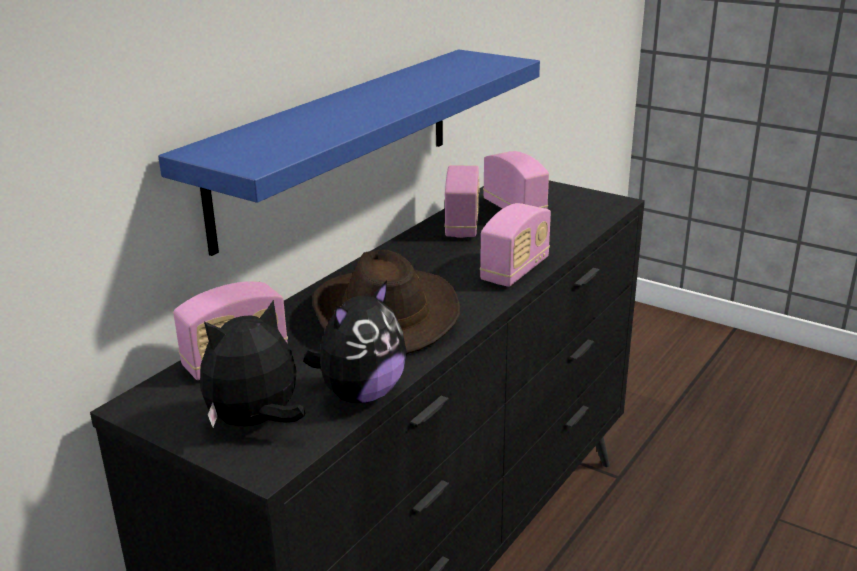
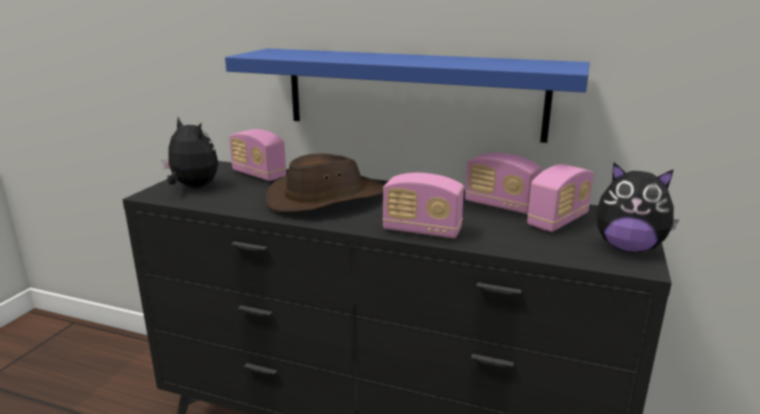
camera: 75 degrees right, 5 degrees down
plush toy [303,280,407,403] -> plush toy moved to [596,163,679,253]
radio [444,165,480,238] -> radio turned 45 degrees clockwise [465,153,541,214]

